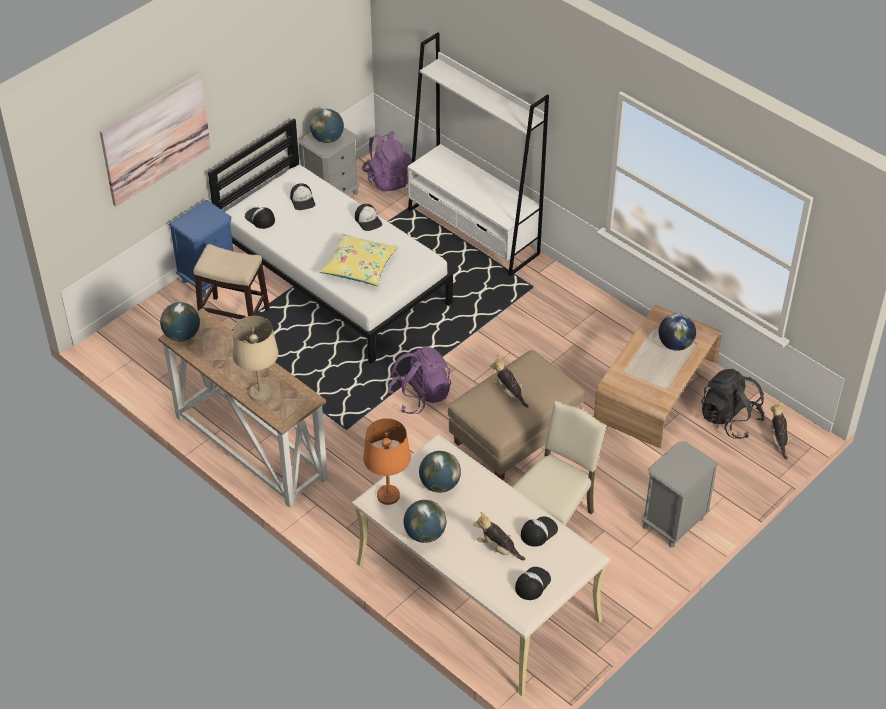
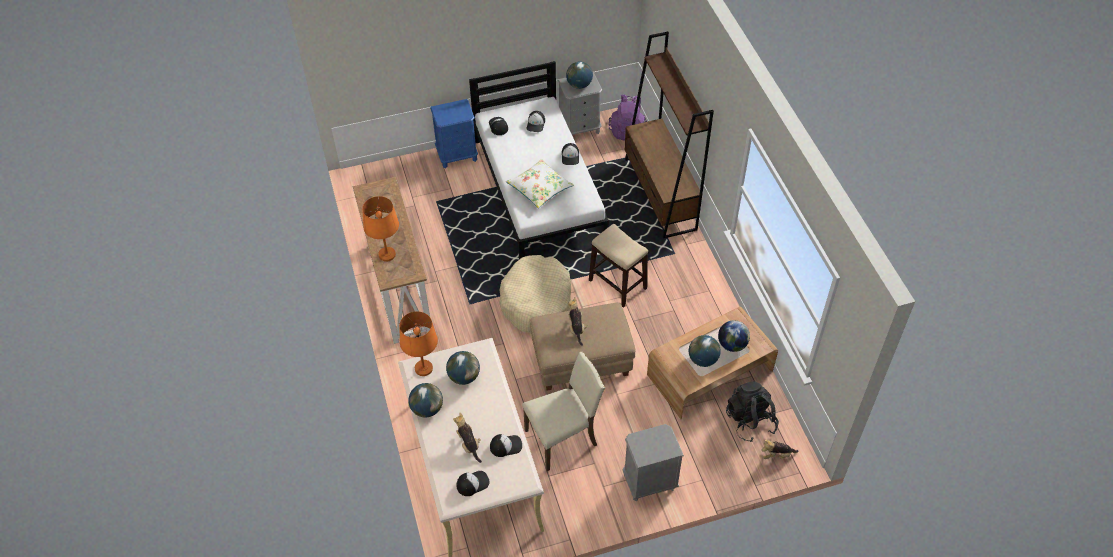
camera: 30 degrees right, 5 degrees up
picture [100,73,211,206] -> none
globe [160,302,200,341] -> globe moved to [689,335,721,367]
stool [193,244,270,319] -> stool moved to [589,224,648,308]
beige table lamp [233,316,279,402] -> orange table lamp [362,196,399,262]
yellow pillow [319,233,399,286] -> white pillow [506,159,574,209]
purple backpack [387,346,451,414] -> beige dog bed [499,255,571,333]
white bookcase [407,32,549,276] -> brown bookcase [624,32,714,238]
plush toy [769,401,793,460] -> plush toy turned 120 degrees counterclockwise [762,440,799,459]

